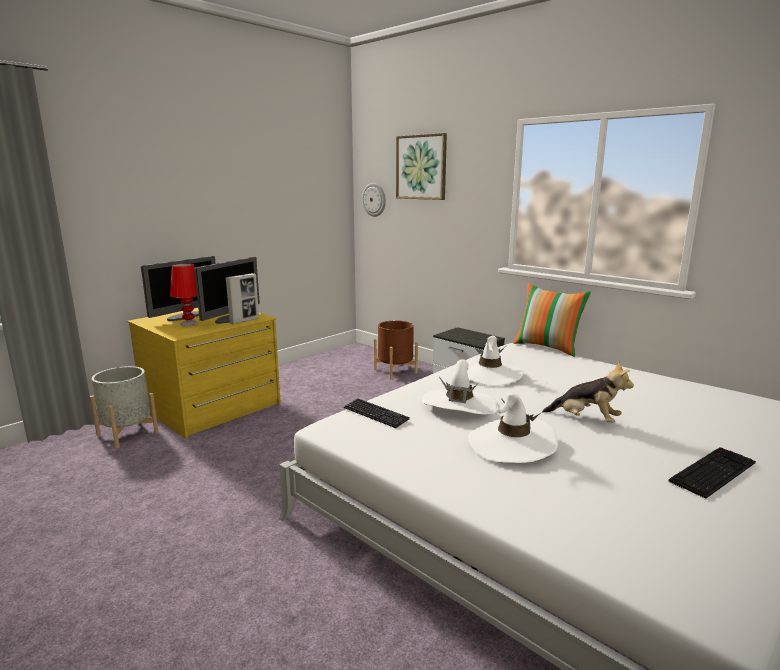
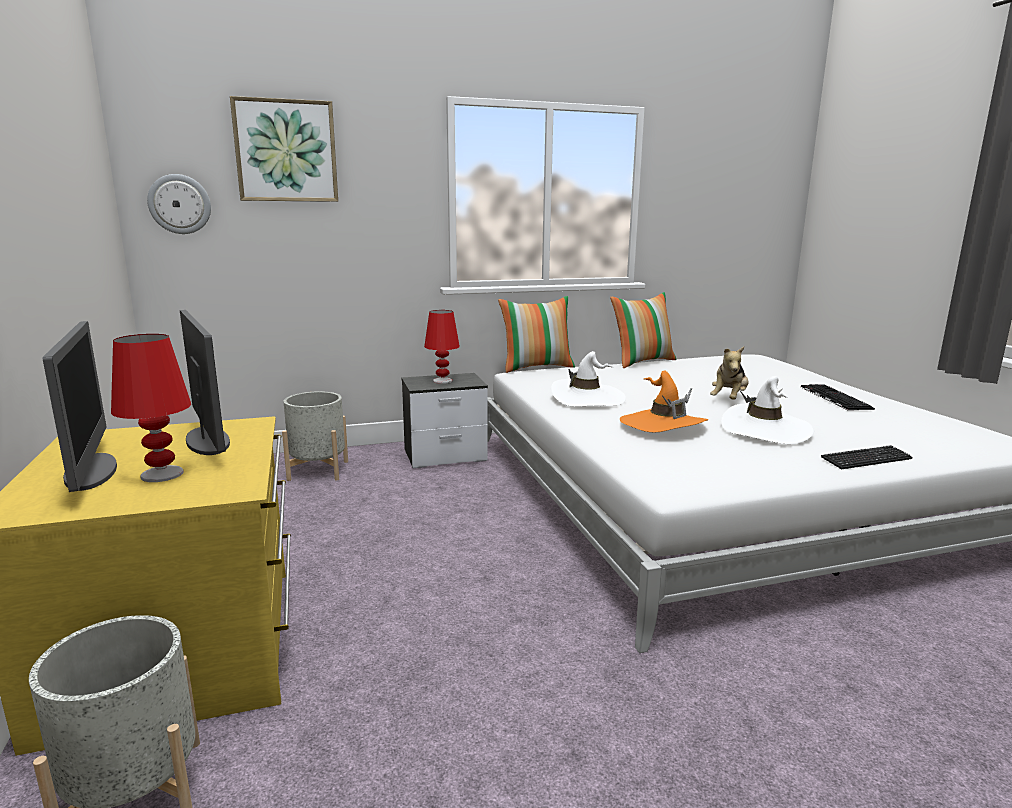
camera: 60 degrees left, 0 degrees up
picture frame [226,273,259,324] -> none
keyboard [344,399,410,428] -> keyboard moved to [821,445,913,469]
brown planter [374,320,418,379] -> grey planter [282,391,348,481]
white hat [422,359,497,414] -> orange hat [620,371,708,432]
plush toy [542,362,634,423] -> plush toy turned 150 degrees clockwise [710,347,748,400]
none -> red table lamp [424,310,460,384]
none -> pillow [610,292,677,368]

